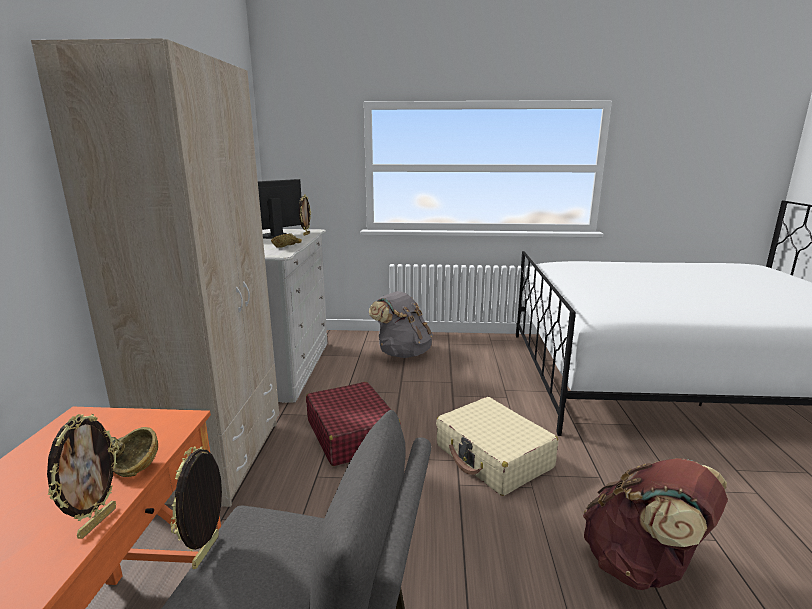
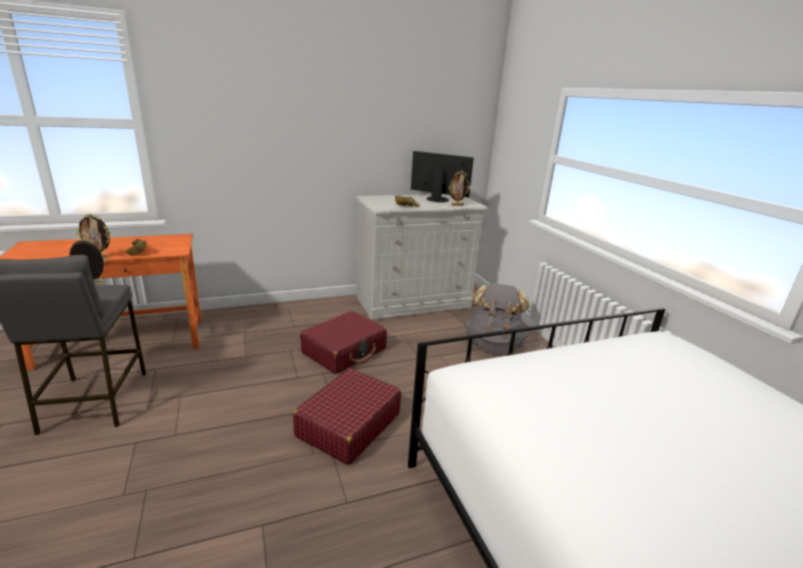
camera: 65 degrees right, 5 degrees up
beige wardrobe [31,38,279,507] -> none
beige suitcase [436,397,558,496] -> red suitcase [293,368,401,465]
brown backpack [583,458,728,590] -> none

